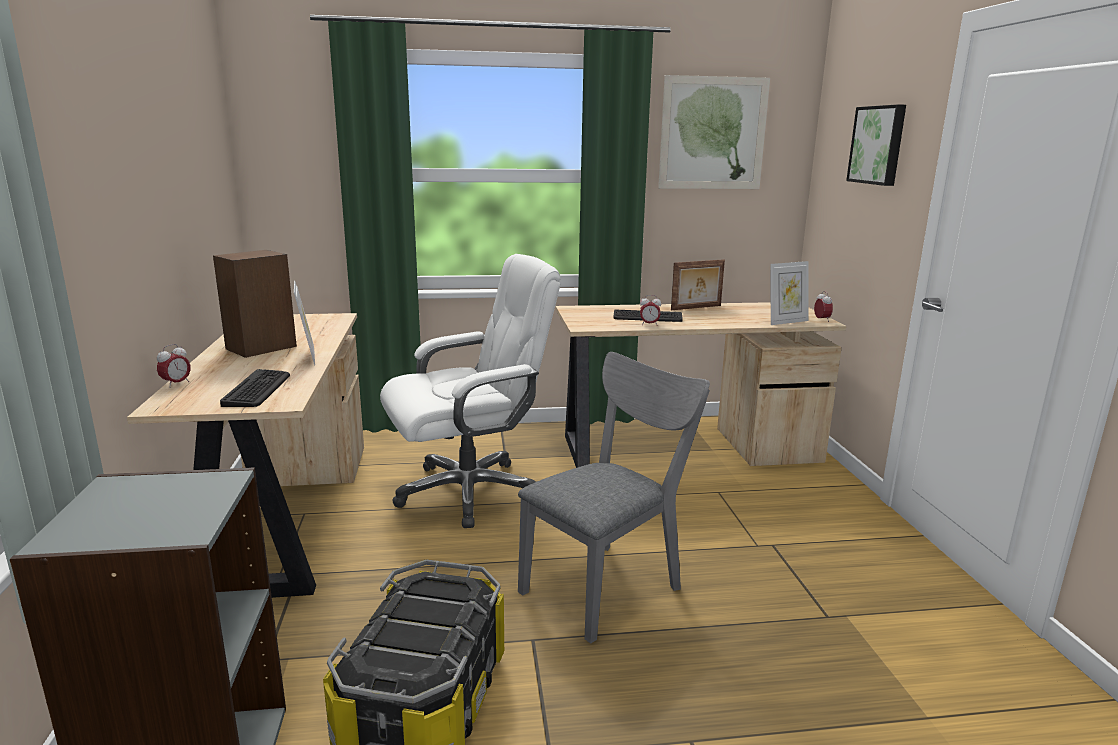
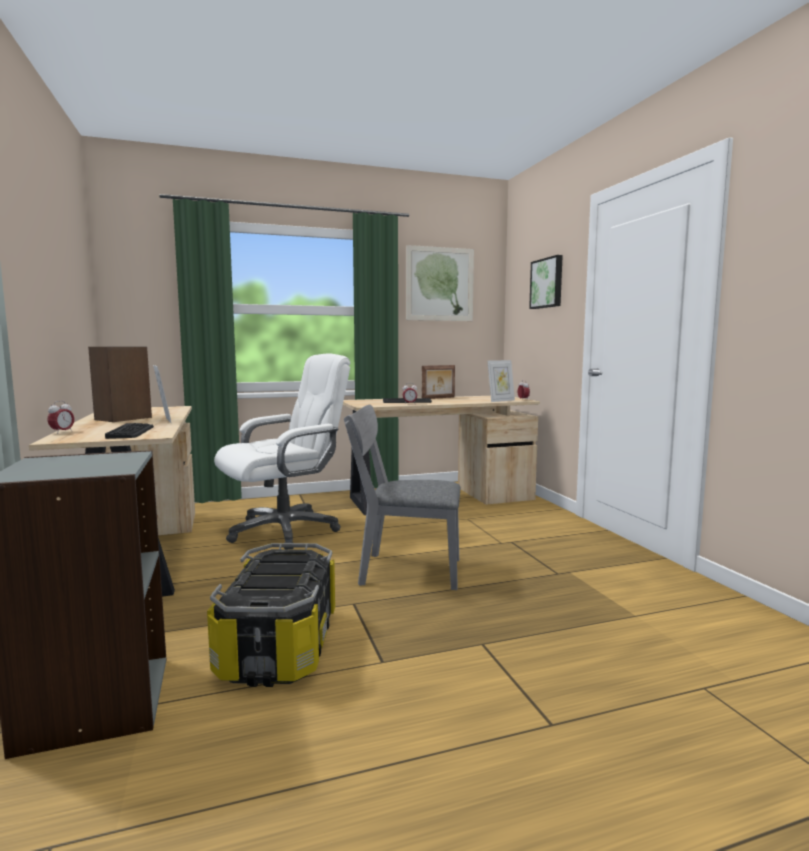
camera: 10 degrees left, 10 degrees down
grey chair [518,352,710,644] -> grey chair turned 120 degrees counterclockwise [344,405,461,590]

